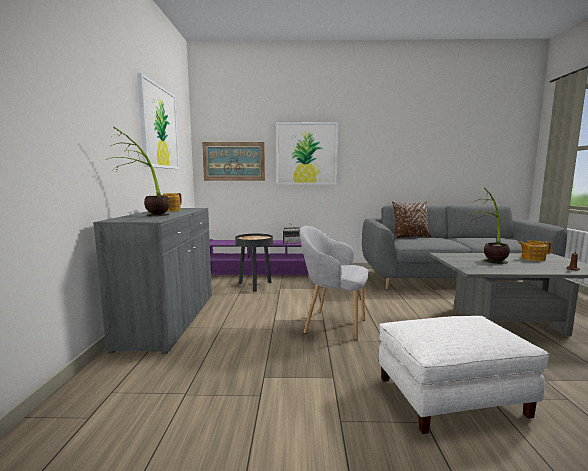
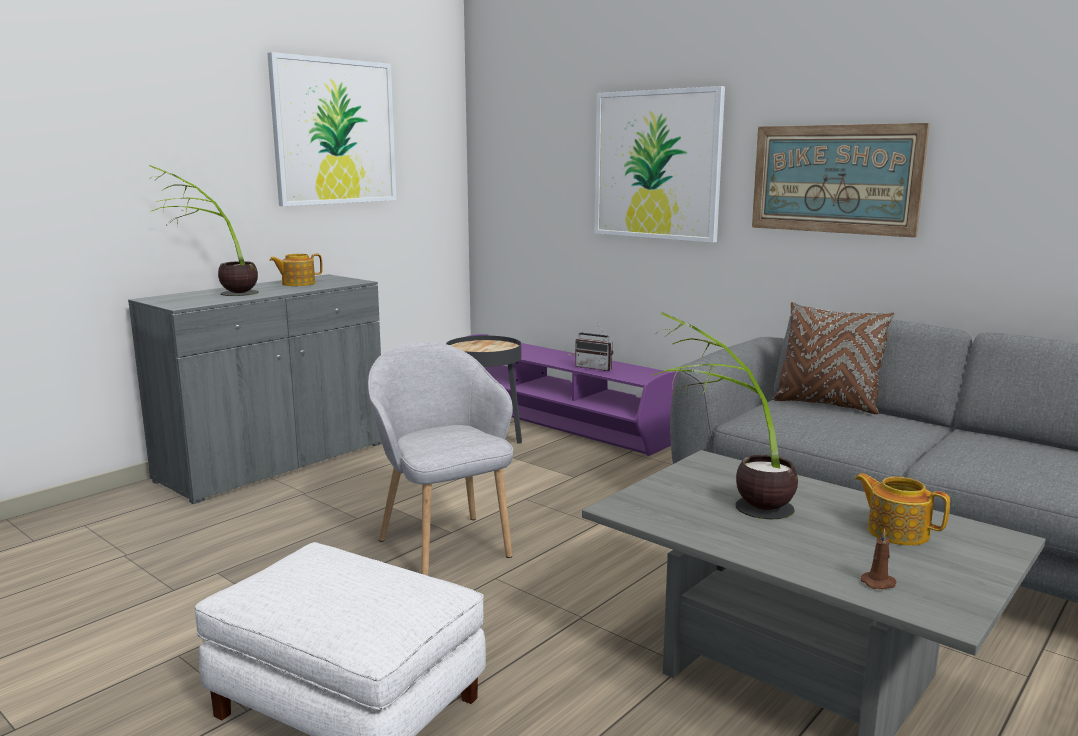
camera: 40 degrees right, 5 degrees up
picture [202,142,265,181] -> picture moved to [752,123,930,238]

